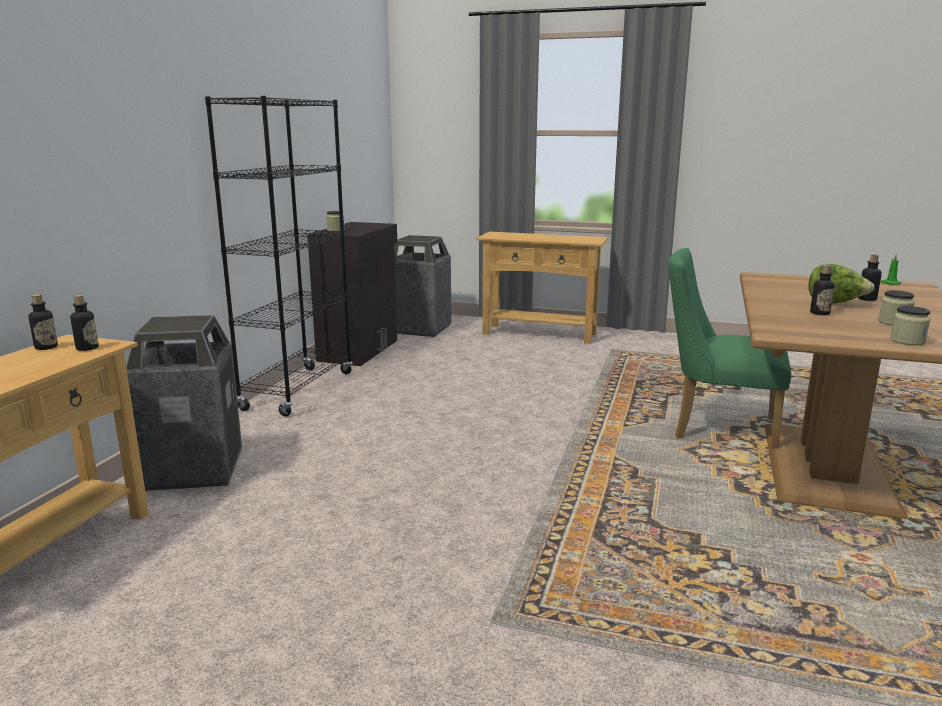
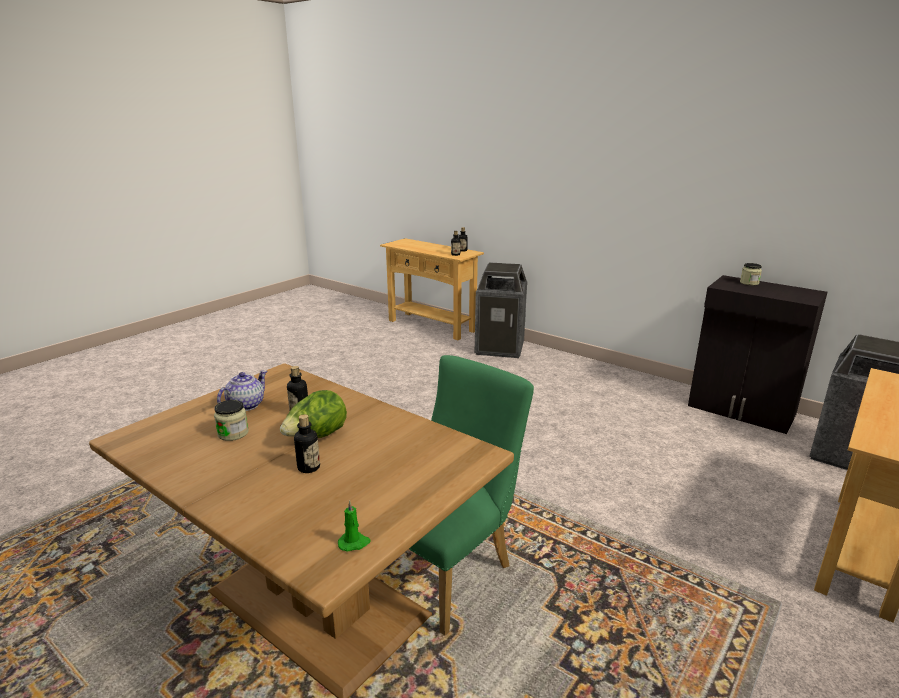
camera: 110 degrees right, 5 degrees up
black bookcase [205,96,353,417] -> none
jar [890,306,930,345] -> none
none -> teapot [217,370,267,411]

